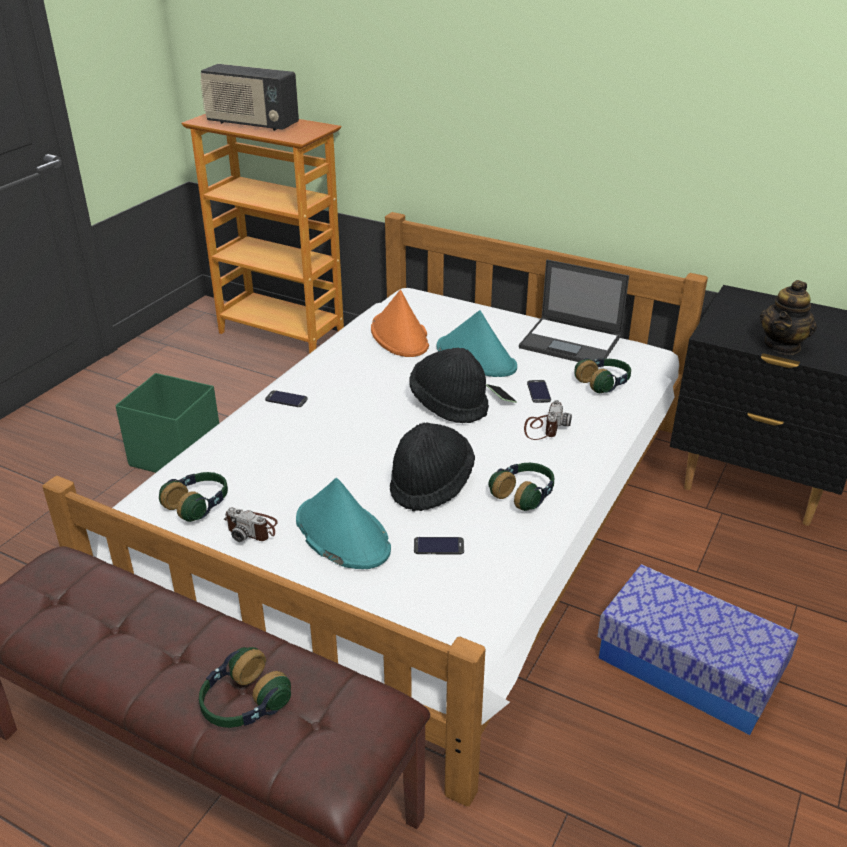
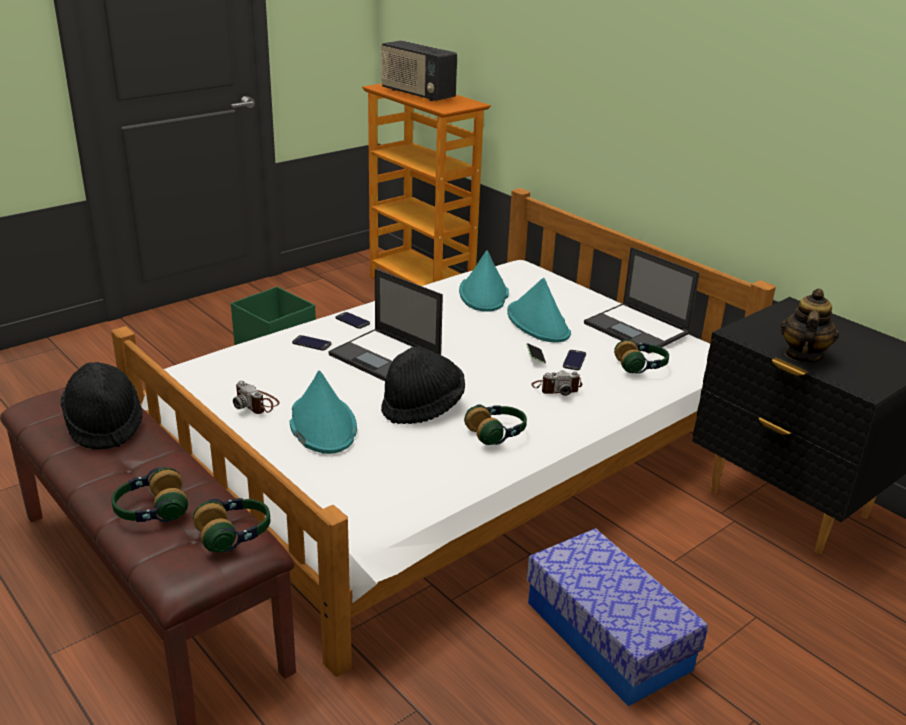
camera: 20 degrees right, 5 degrees down
headphones [159,472,228,522] -> headphones moved to [193,498,271,552]
orange hat [371,290,429,357] -> turquoise hat [459,250,509,312]
black hat [409,348,489,423] -> black hat moved to [61,362,143,450]
phone [414,537,464,554] -> phone moved to [292,335,332,351]
camera [524,400,572,440] -> camera turned 45 degrees clockwise [531,370,582,396]
teapot [760,280,817,355] -> teapot turned 150 degrees clockwise [780,288,839,363]
none -> laptop [328,269,443,381]

